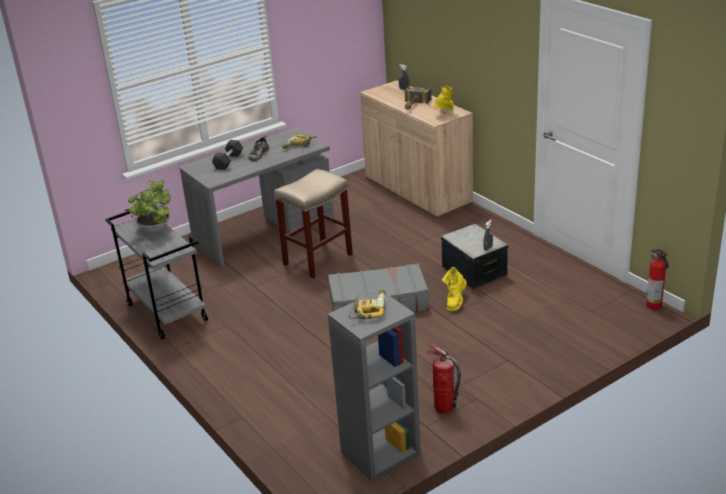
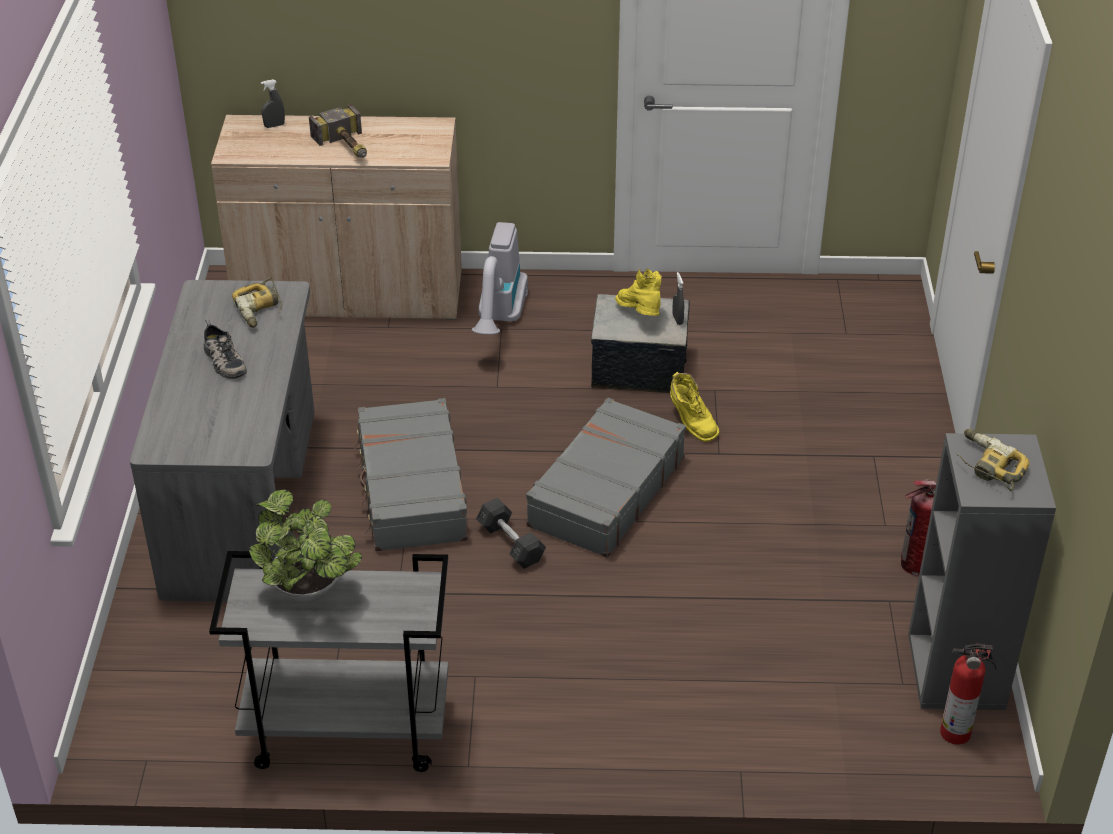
camera: 55 degrees left, 10 degrees up
grey dumbbell [212,140,243,170] -> grey dumbbell moved to [476,497,546,569]
beige stool [274,169,353,278] -> grey suitcase [354,398,468,551]
yellow boot [433,85,455,111] -> yellow boot moved to [615,269,662,316]
fire extinguisher [646,249,669,310] -> fire extinguisher moved to [940,643,996,745]
none -> vacuum cleaner [472,222,528,335]

